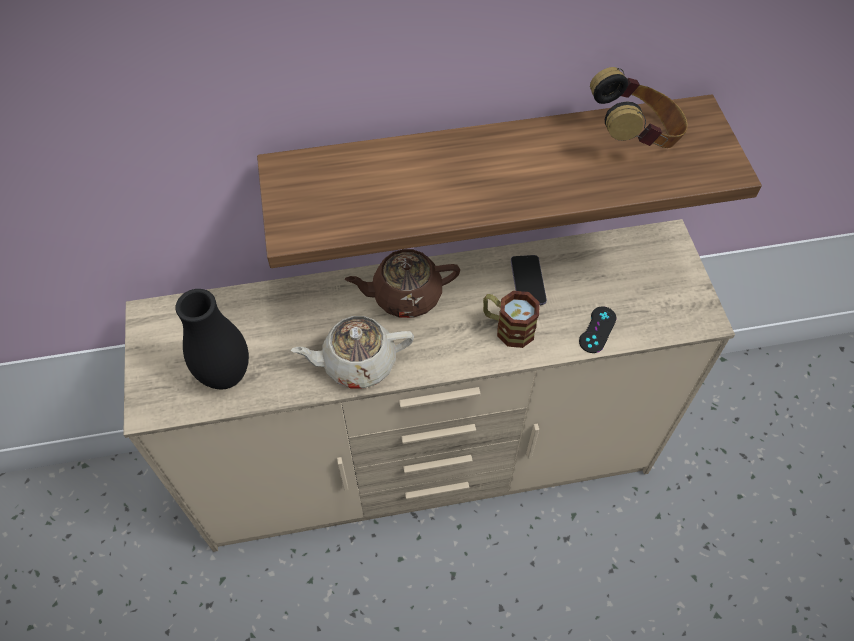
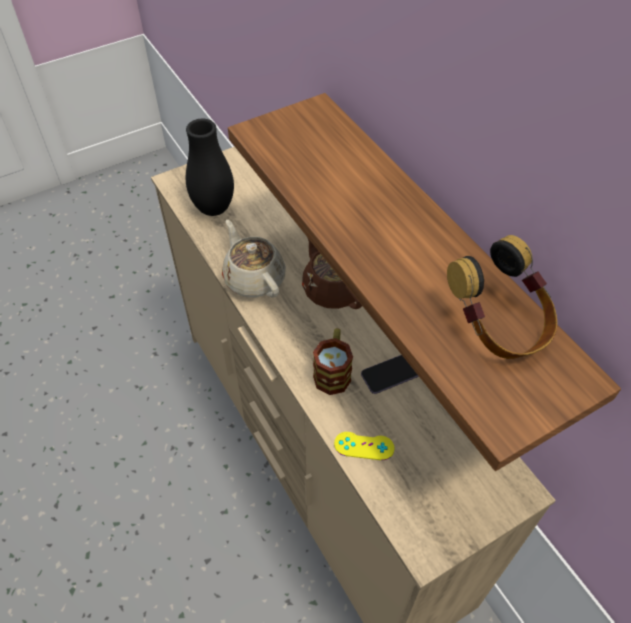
camera: 70 degrees right, 5 degrees down
black game controller [579,306,617,353] -> yellow game controller [334,432,394,460]

